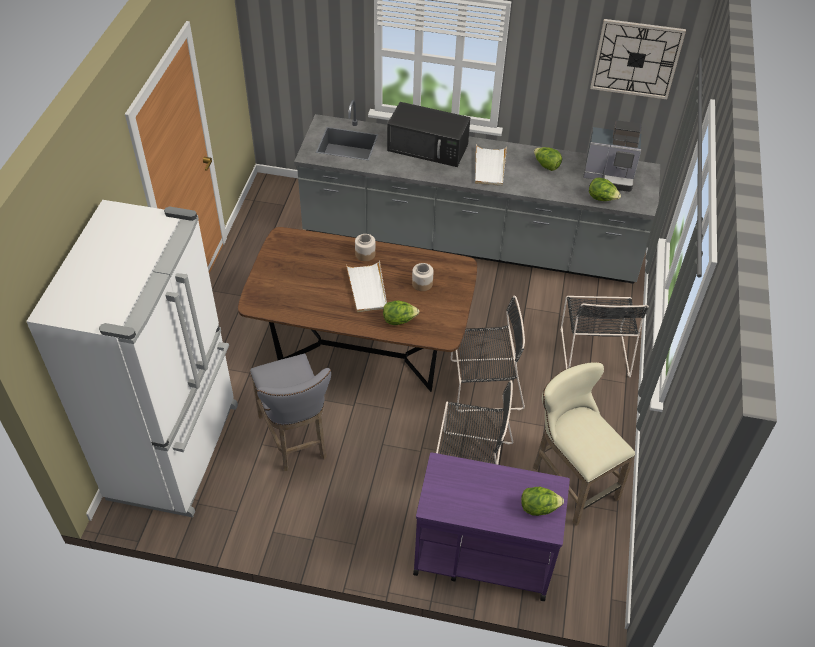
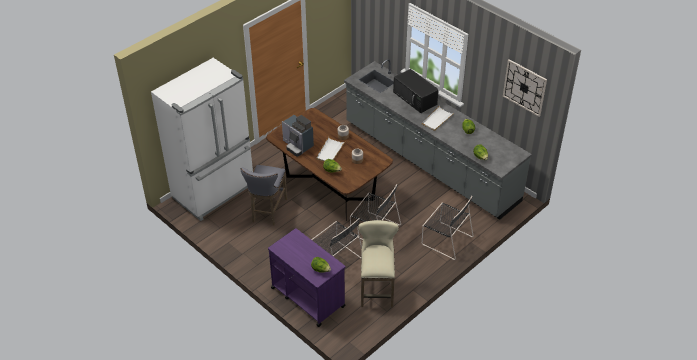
camera: 35 degrees right, 5 degrees down
black chair [560,296,649,377] -> black chair turned 90 degrees counterclockwise [422,196,474,260]
coffee machine [583,120,642,192] -> coffee machine moved to [282,115,314,157]

